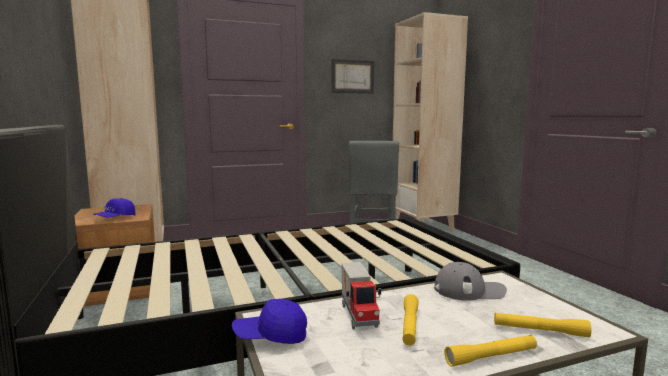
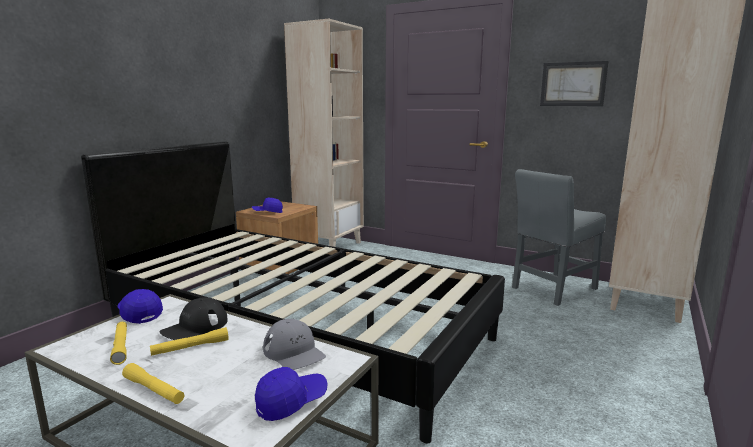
camera: 50 degrees right, 5 degrees up
toy truck [342,262,381,329] -> black cap [160,297,228,340]
yellow flashlight [494,313,592,337] -> yellow flashlight moved to [110,322,127,365]
none -> blue cap [255,367,327,421]

